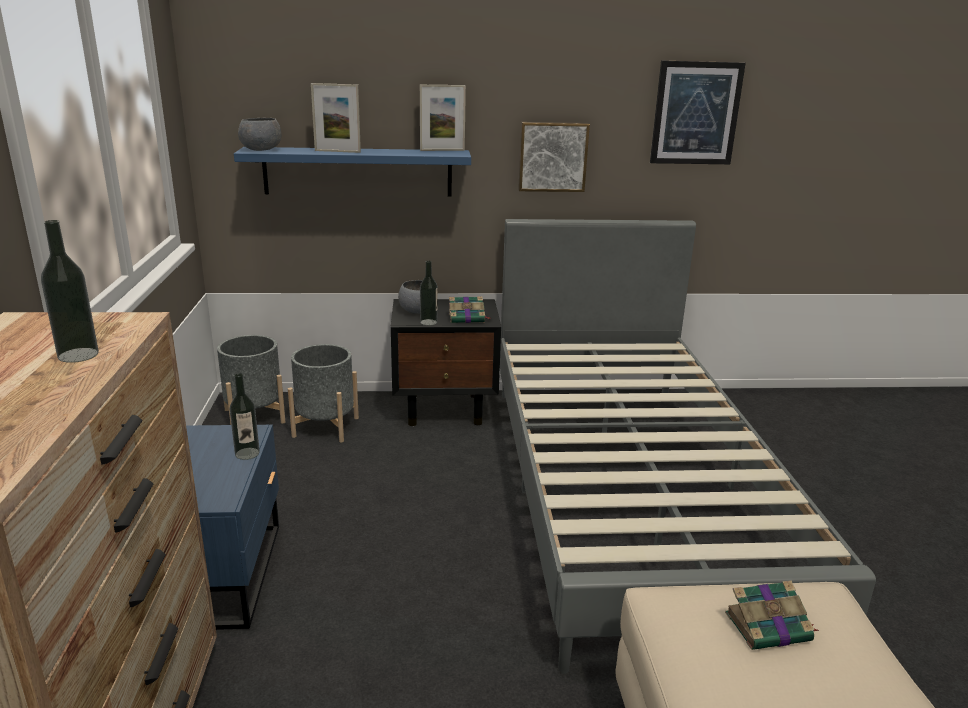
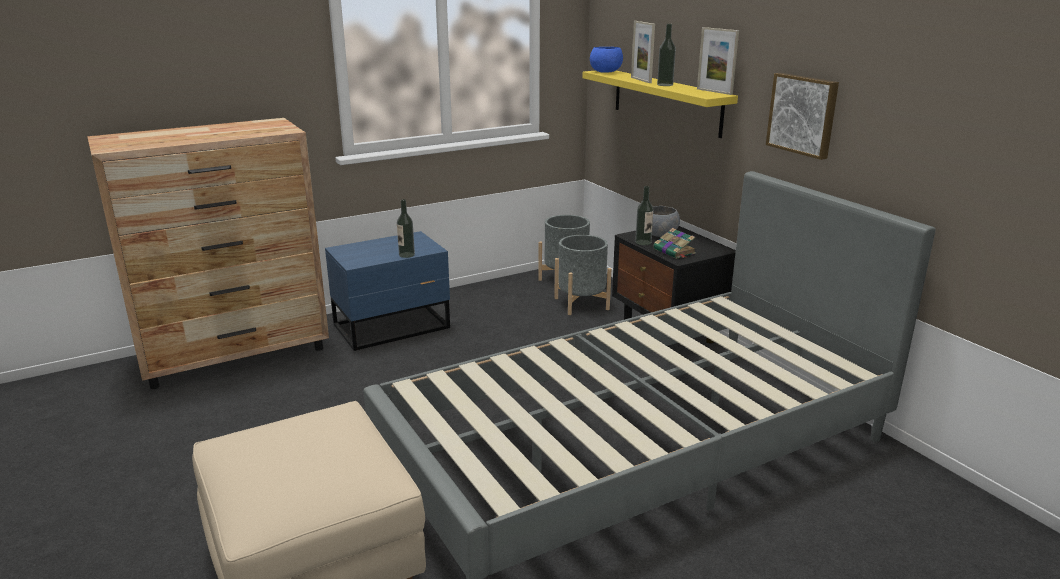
camera: 65 degrees right, 0 degrees up
bottle [41,220,99,363] -> bottle moved to [657,24,676,86]
blue shelf [234,147,471,196] -> yellow shelf [582,71,738,138]
grey bowl [238,118,281,151] -> blue bowl [590,47,623,73]
picture [650,61,746,164] -> none
book [725,580,819,650] -> none

